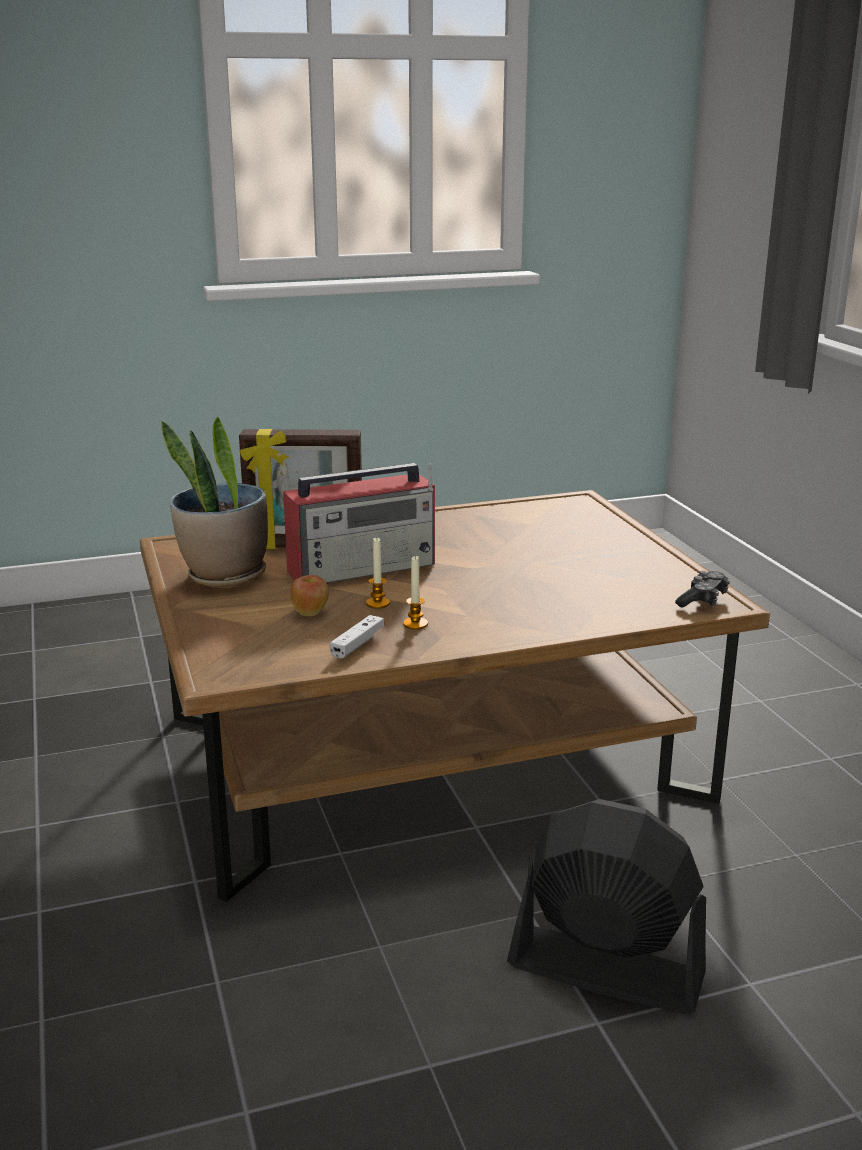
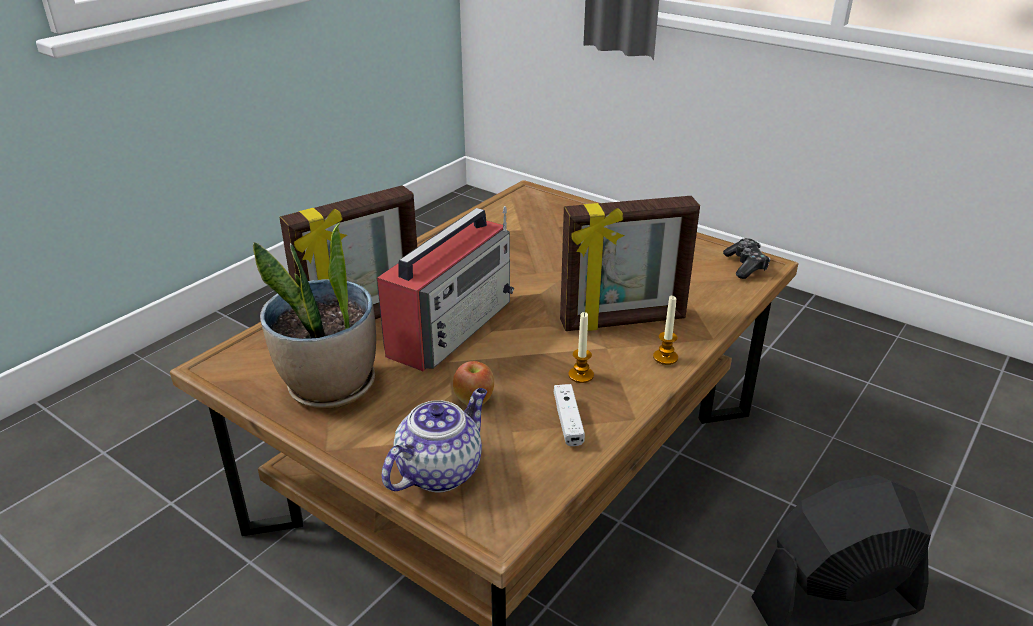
camera: 35 degrees left, 10 degrees up
candle [366,538,390,609] -> candle moved to [653,296,678,365]
none -> teapot [382,388,487,493]
none -> picture frame [560,196,700,331]

